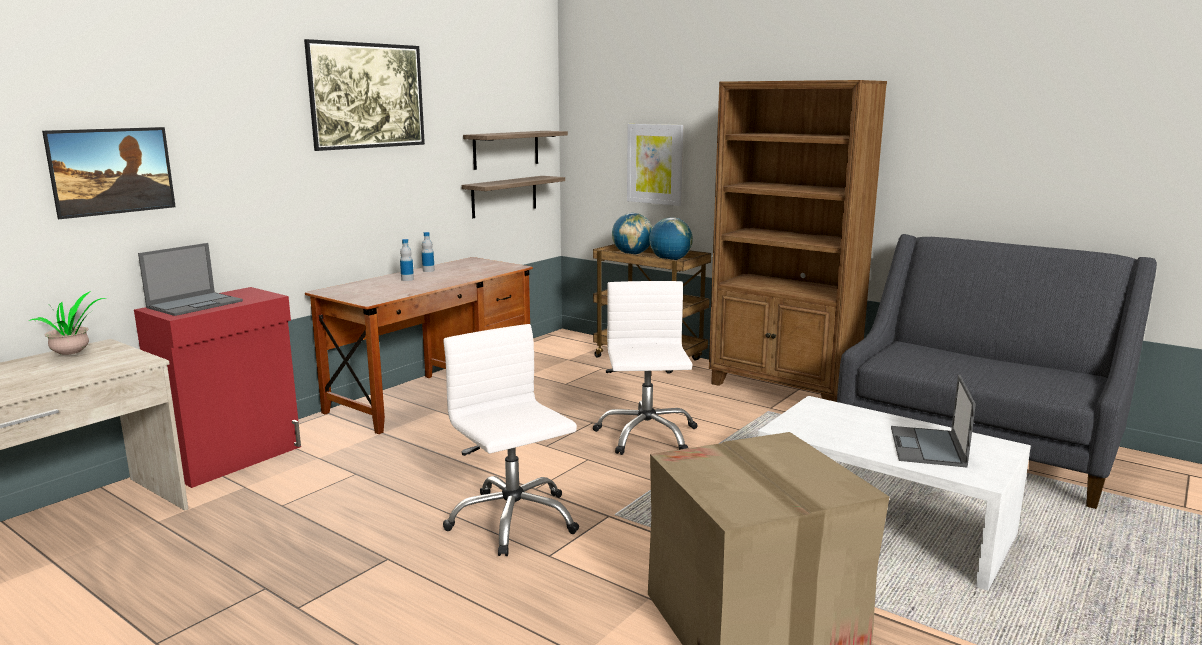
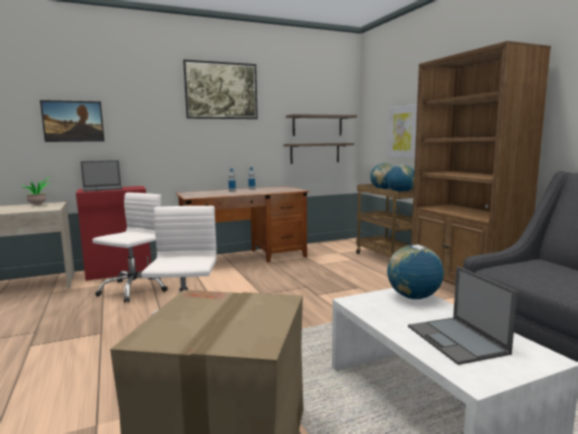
camera: 30 degrees right, 5 degrees down
white office chair [593,281,697,455] -> white office chair moved to [92,193,168,303]
laptop [891,375,976,467] -> laptop turned 60 degrees counterclockwise [408,266,518,365]
none -> globe [387,245,444,299]

